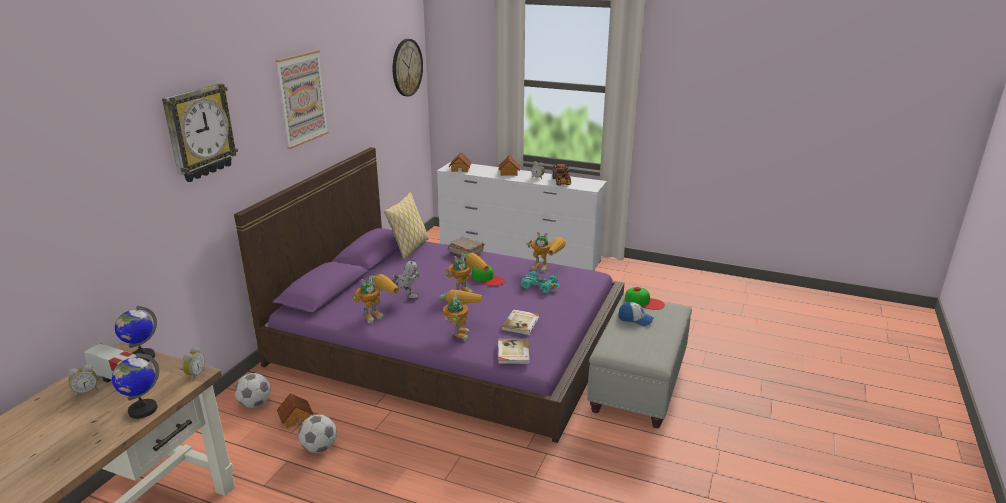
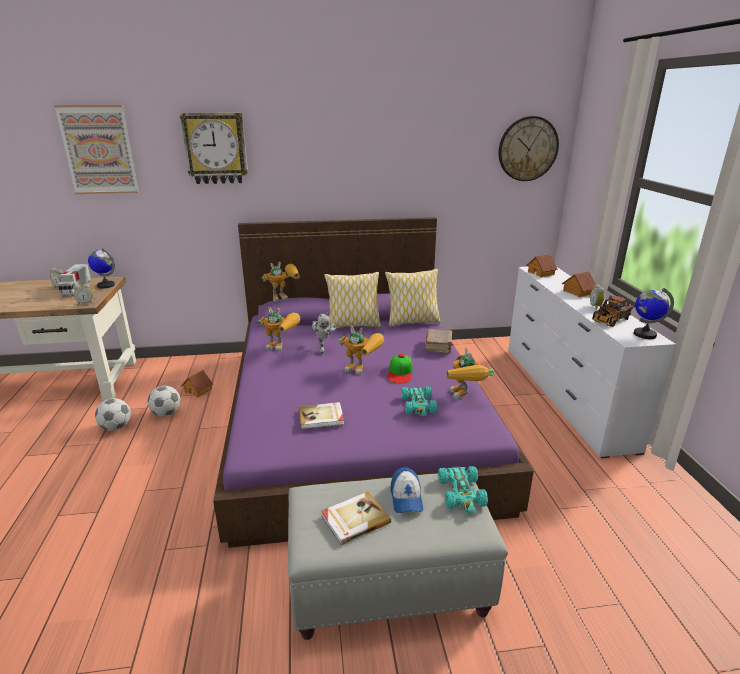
camera: 60 degrees right, 0 degrees up
globe [112,353,159,419] -> globe moved to [634,288,674,339]
football [235,373,271,408] -> football moved to [95,398,131,431]
picture [275,50,329,149] -> picture moved to [54,105,139,194]
toy robot [440,290,482,341] -> toy robot moved to [262,262,300,302]
book [498,339,530,364] -> book moved to [321,492,391,545]
cap [625,287,665,310] -> turquoise toy car [438,466,488,513]
none -> pillow [324,272,381,329]

